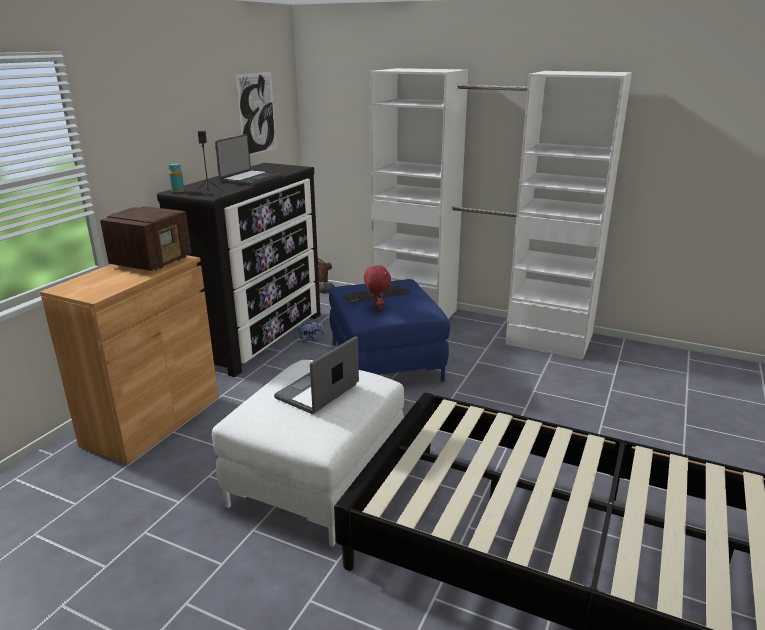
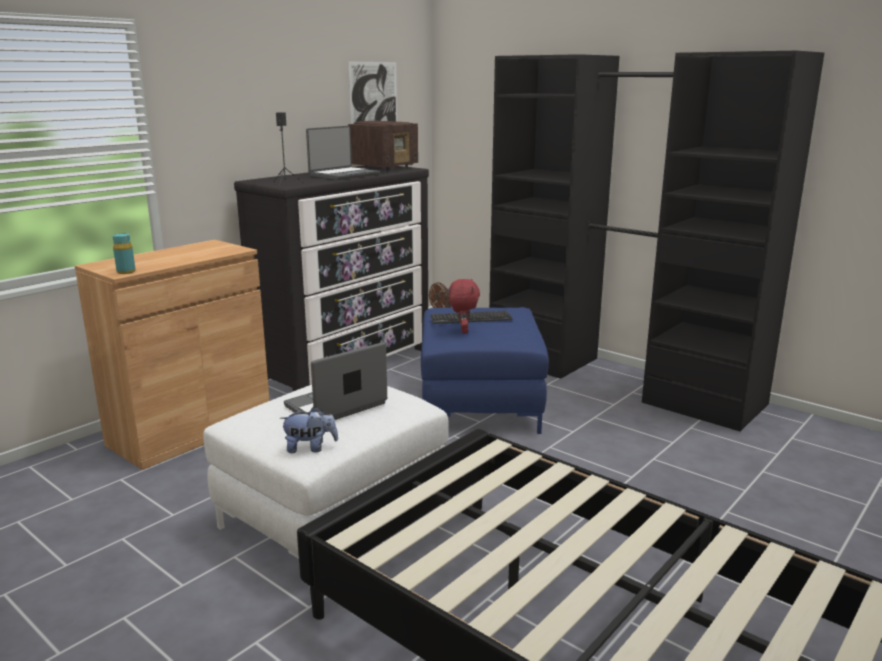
camera: 15 degrees right, 5 degrees down
radio [100,206,192,271] -> radio moved to [348,120,418,170]
turquoise bottle [168,163,184,193] -> turquoise bottle moved to [113,233,135,274]
plush toy [299,320,324,343] -> plush toy moved to [280,407,338,453]
white wardrobe [370,68,632,360] -> black wardrobe [489,51,824,431]

